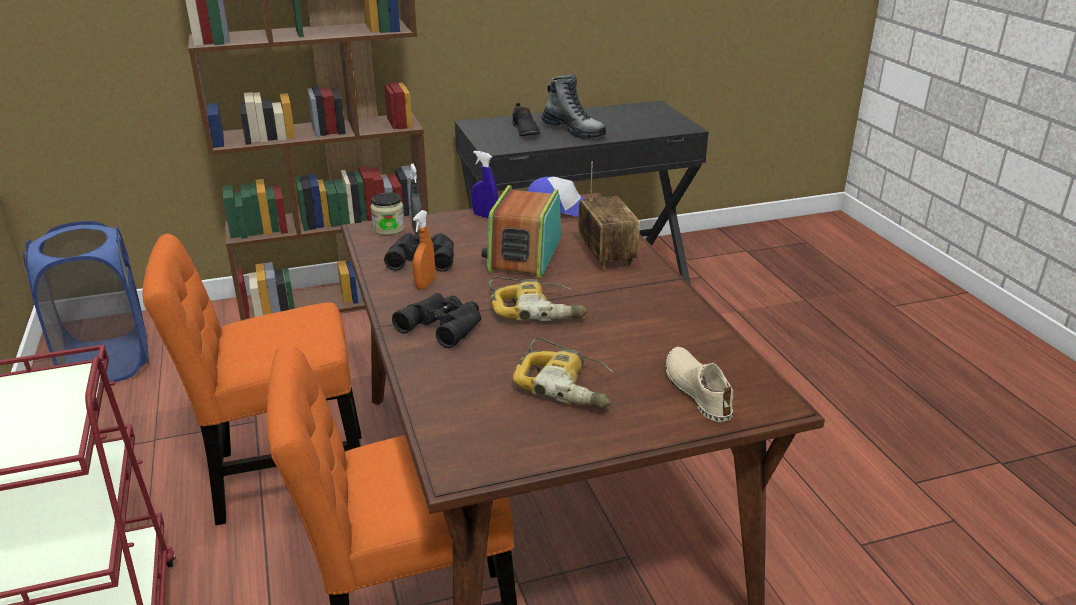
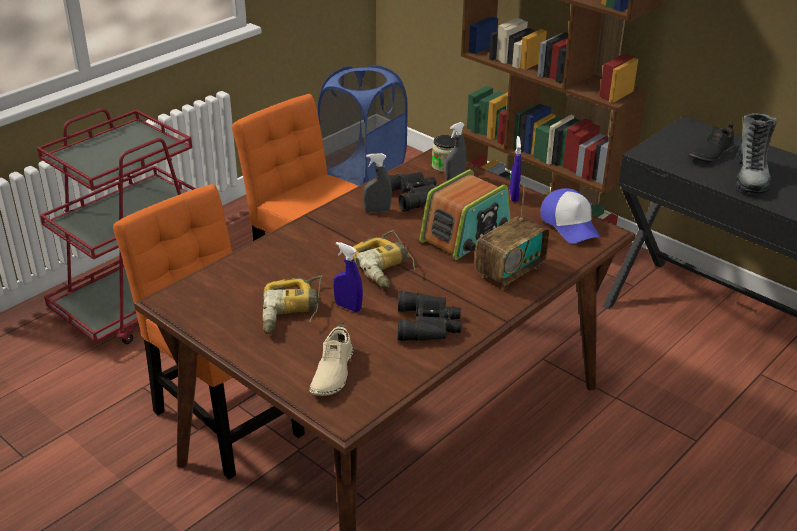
camera: 60 degrees right, 5 degrees up
black binoculars [392,293,481,348] -> black binoculars moved to [397,291,462,341]
orange spray bottle [413,210,435,290] -> grey spray bottle [363,153,392,213]
radio [481,185,561,278] -> radio turned 150 degrees clockwise [419,169,510,260]
beige shoe [666,347,733,422] -> beige shoe turned 150 degrees clockwise [309,323,353,396]
none -> blue spray bottle [334,242,363,312]

